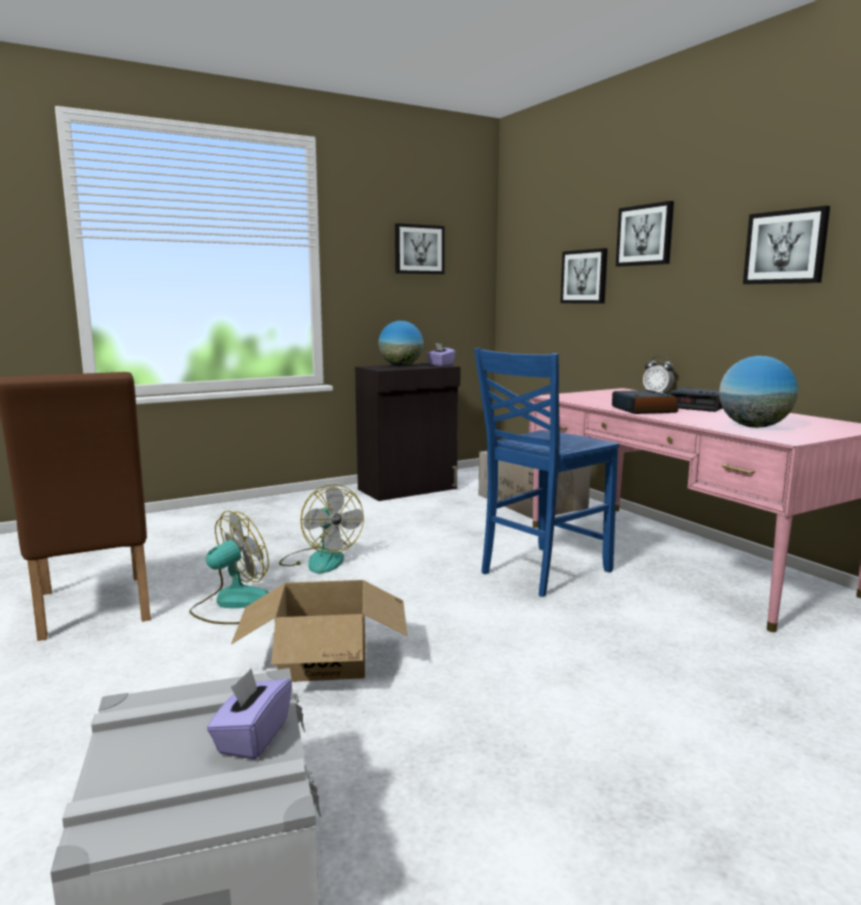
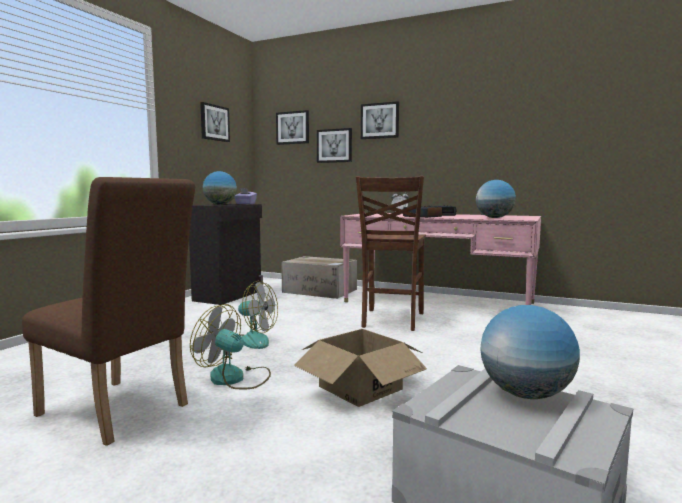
camera: 35 degrees left, 5 degrees down
fan [189,511,269,624] -> fan turned 75 degrees counterclockwise [190,304,271,389]
purple tissue box [207,669,292,760] -> globe [480,305,580,399]
blue chair [474,348,619,597] -> brown chair [356,176,426,331]
picture [743,206,830,284] -> picture moved to [276,110,309,145]

